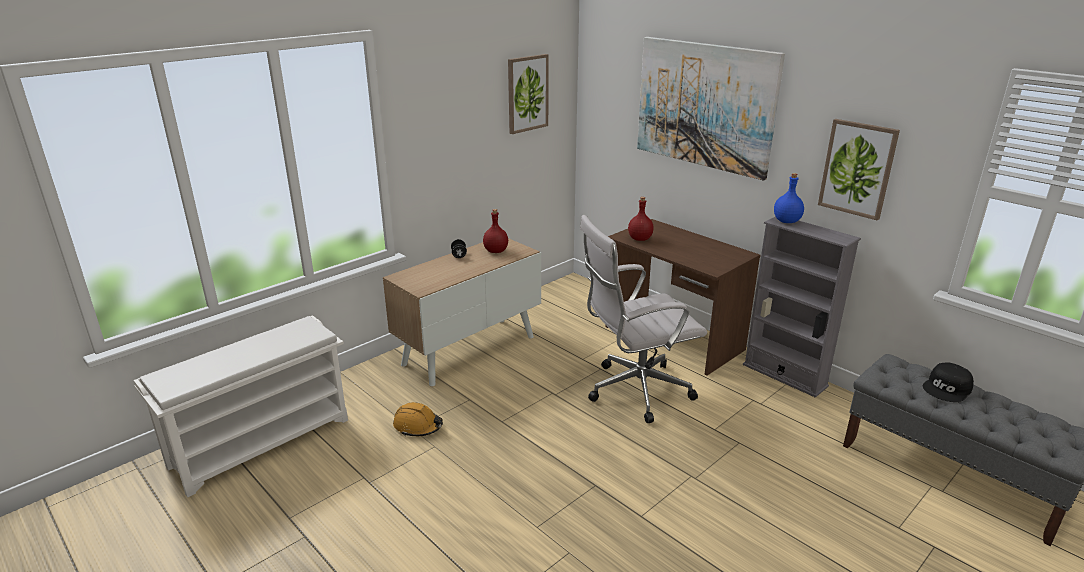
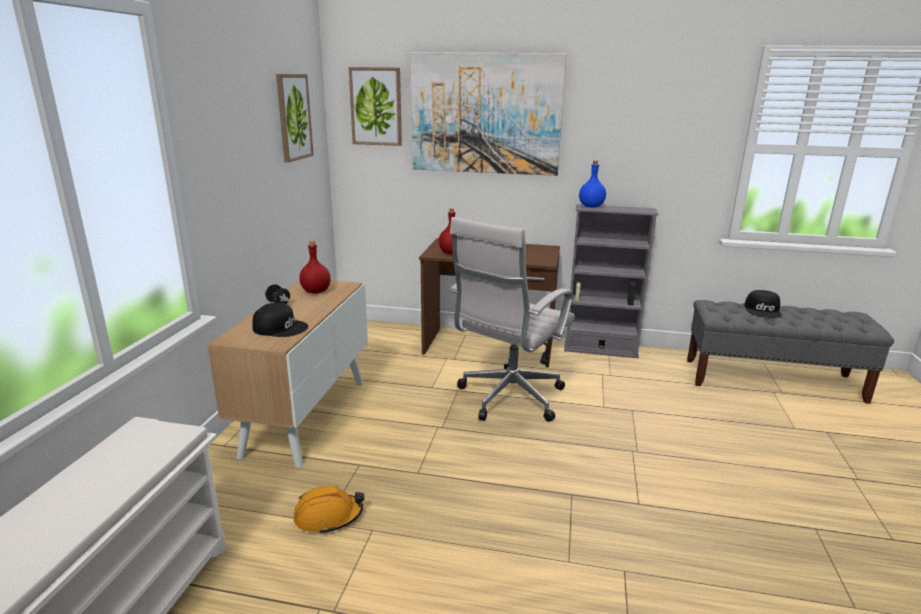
camera: 35 degrees left, 5 degrees down
picture [818,119,900,220] -> picture moved to [349,67,402,146]
none -> black cap [252,303,308,337]

